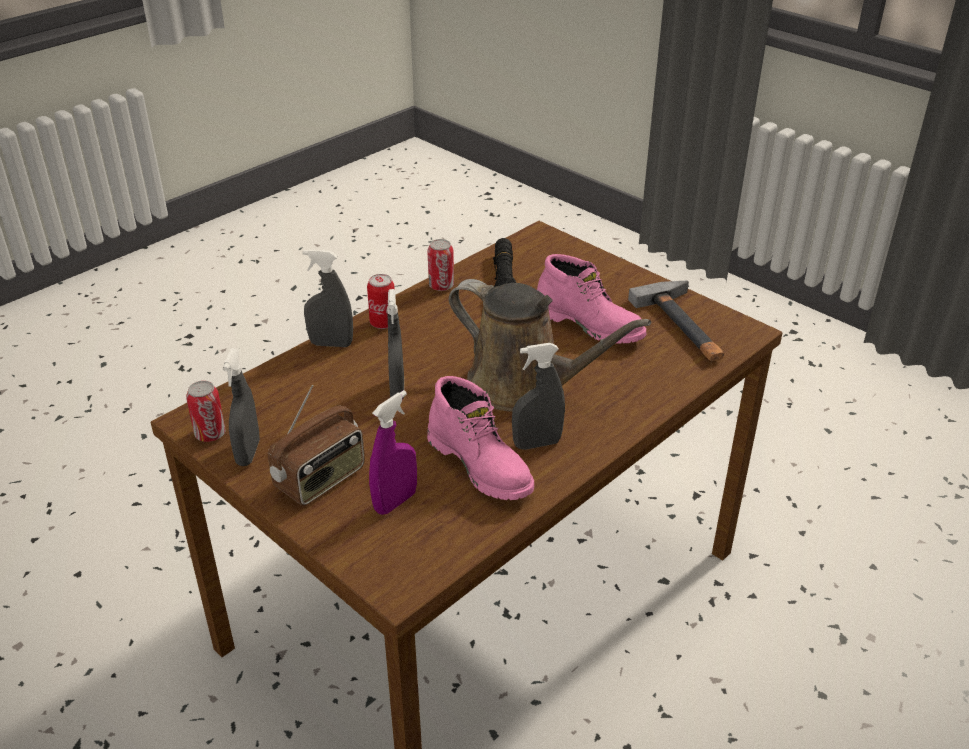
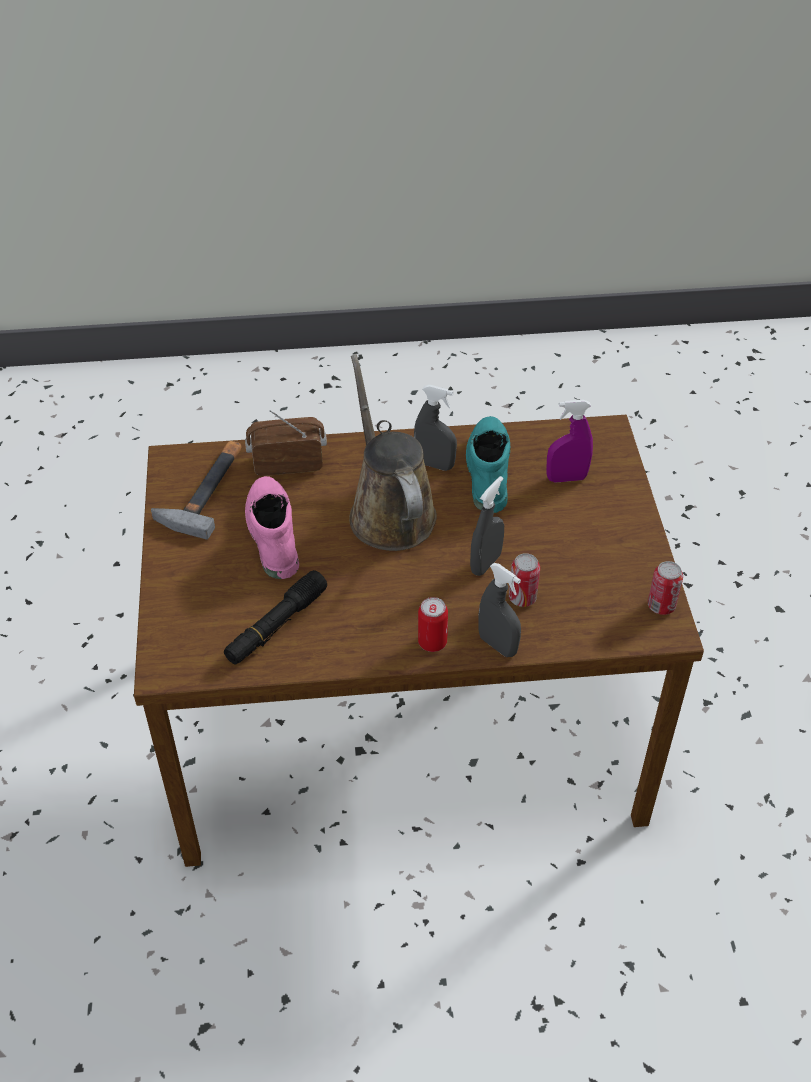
camera: 140 degrees left, 10 degrees up
grey spray bottle [223,348,260,466] -> none
radio [268,385,365,506] -> radio moved to [245,410,327,476]
can [427,239,454,291] -> can moved to [509,553,540,607]
pink boot [427,376,534,500] -> turquoise boot [466,416,510,513]

